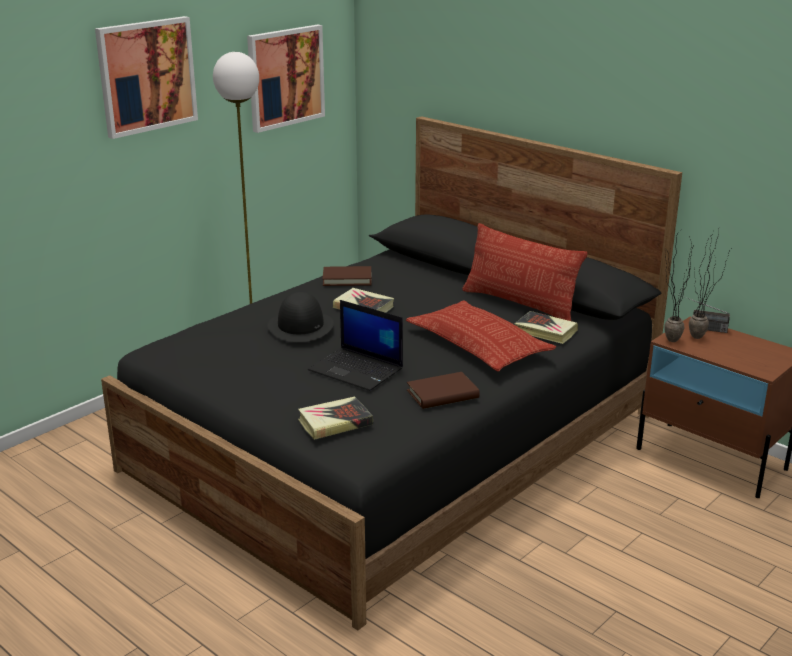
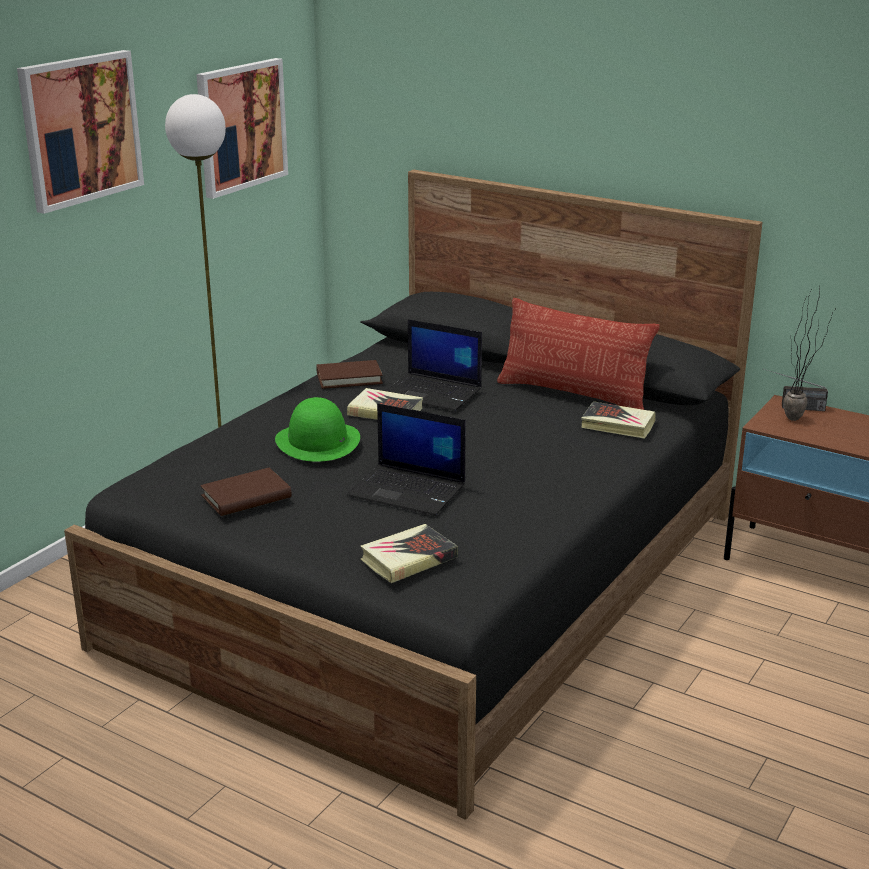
camera: 10 degrees left, 0 degrees up
black hat [267,292,334,342] -> green hat [275,397,360,462]
pillow [406,300,556,371] -> none
brown book [407,372,480,409] -> brown book moved to [201,468,292,516]
potted plant [664,230,694,342] -> none
none -> laptop [385,319,482,411]

